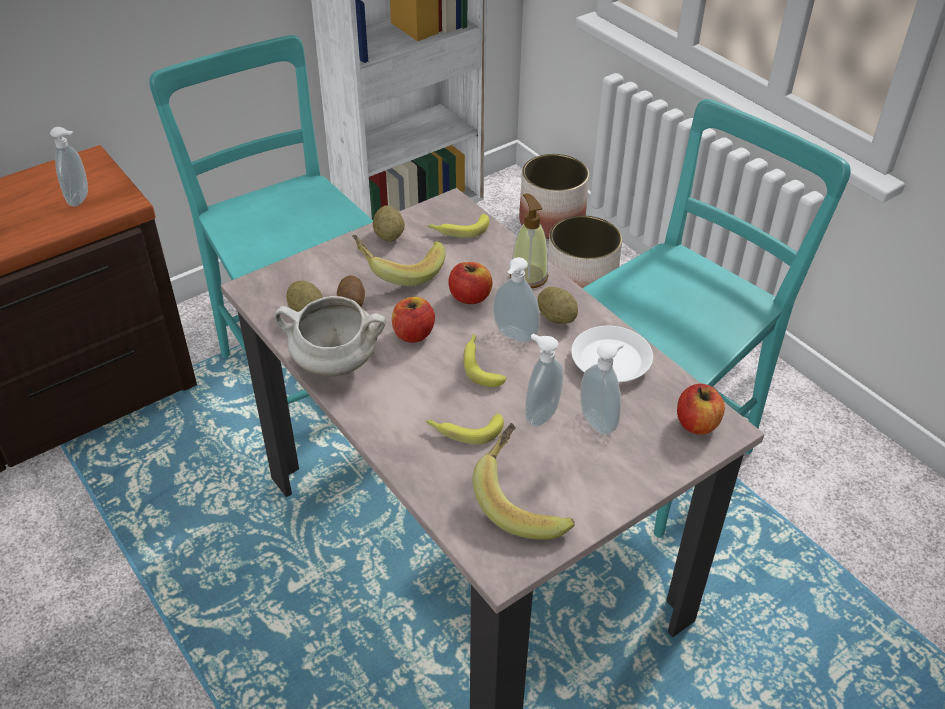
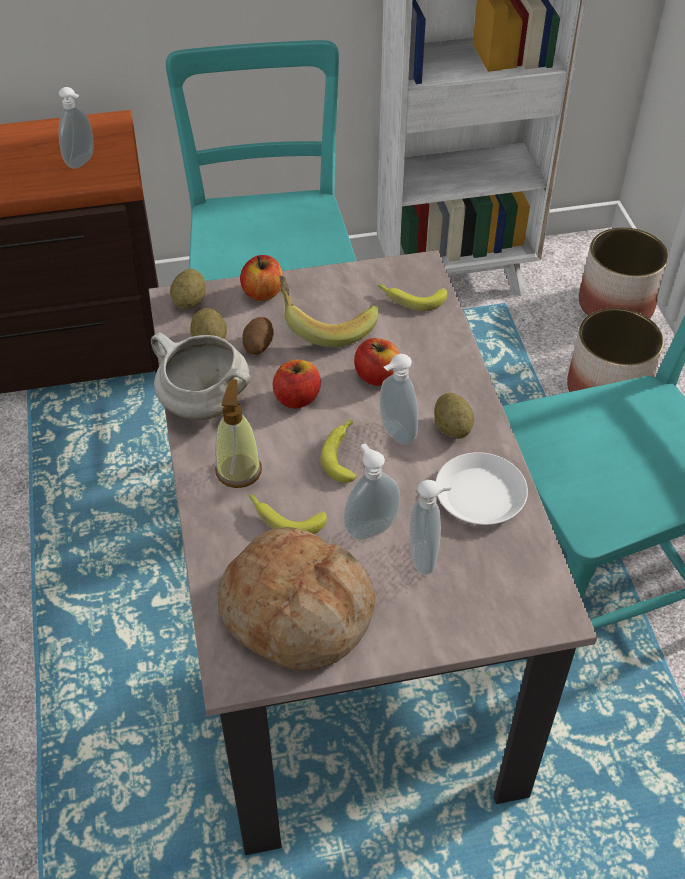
camera: 25 degrees right, 5 degrees up
potato [373,205,405,242] -> potato moved to [170,269,206,310]
banana [473,423,575,540] -> bread [217,527,376,671]
soap dispenser [510,194,549,288] -> soap dispenser moved to [215,379,262,488]
apple [677,384,725,435] -> apple moved to [240,255,283,301]

